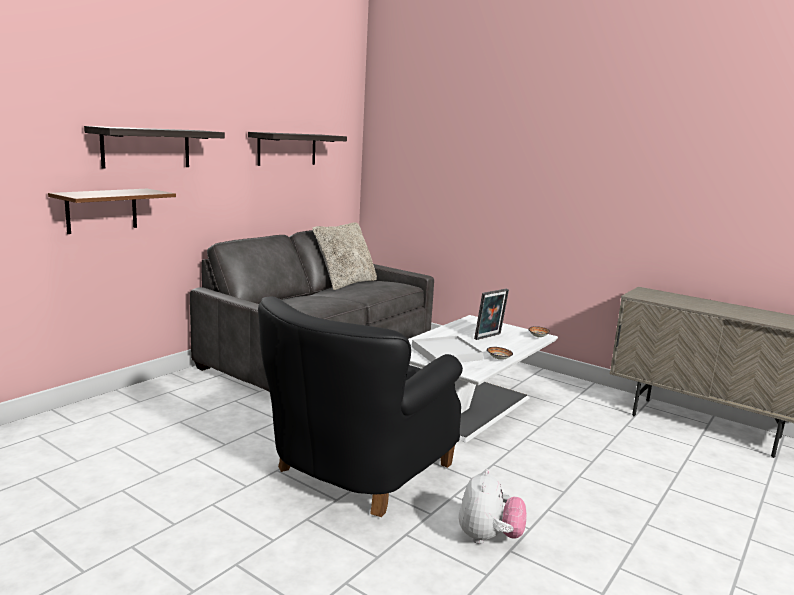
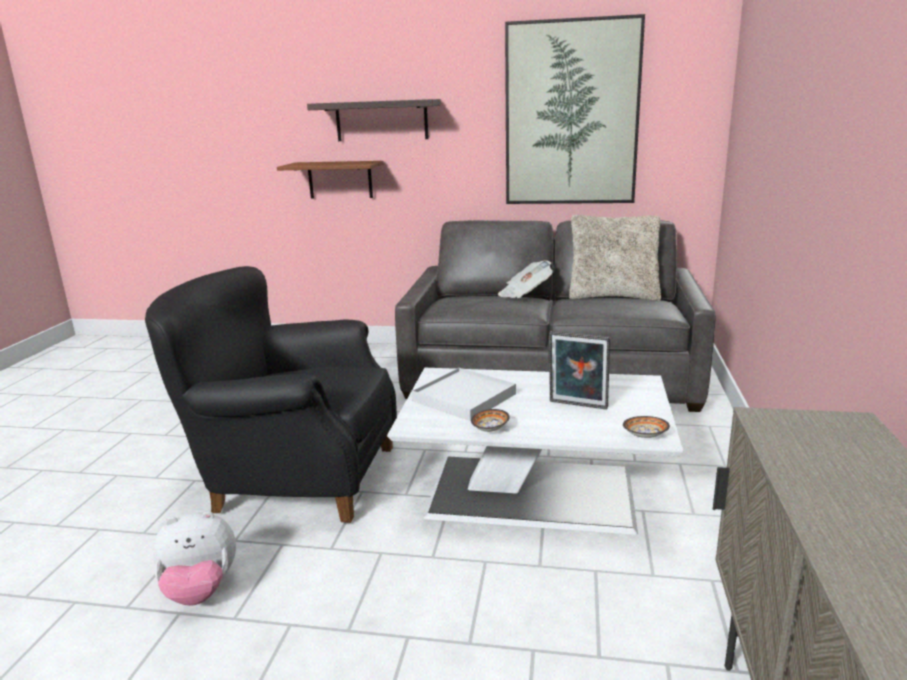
camera: 65 degrees right, 5 degrees up
shelf [248,132,347,166] -> picture [505,14,645,204]
none -> newspaper [498,260,553,298]

